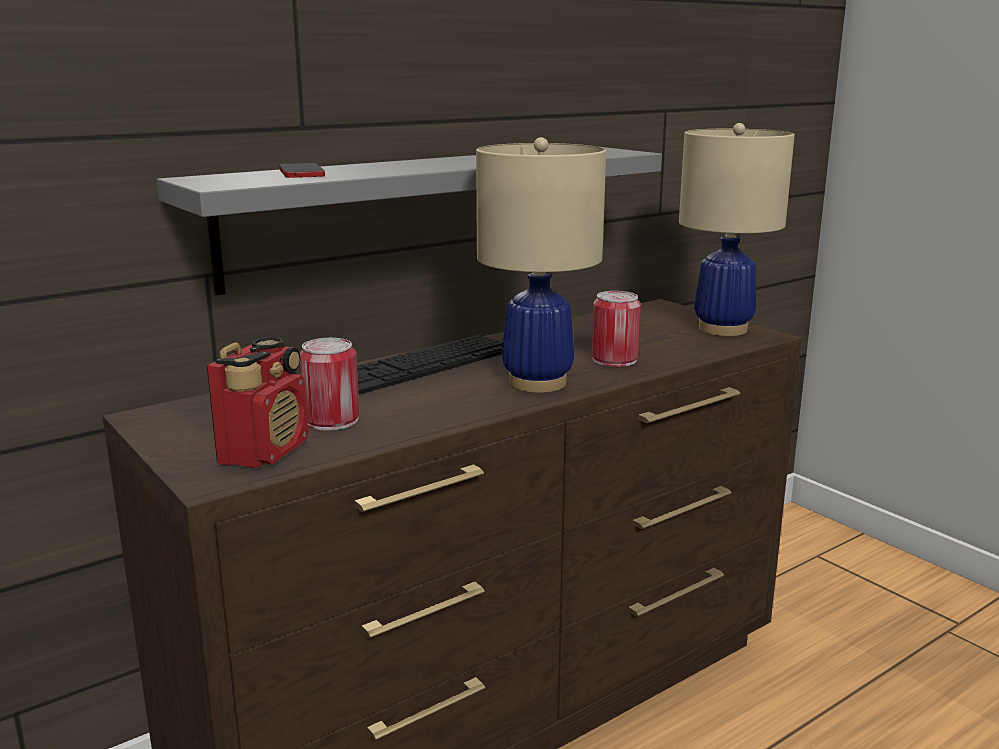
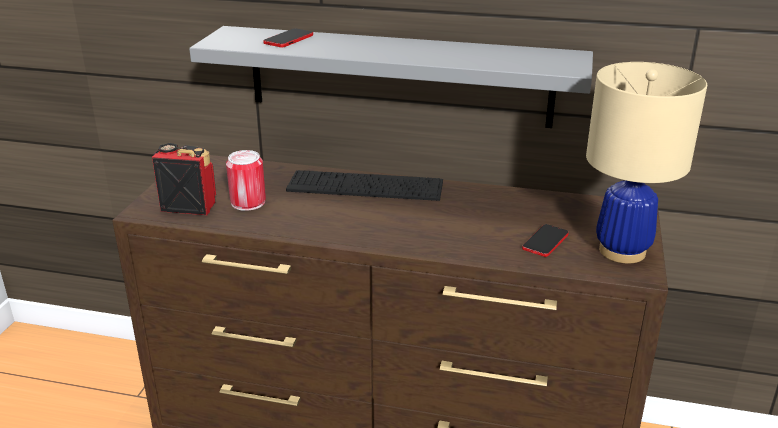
camera: 50 degrees right, 10 degrees up
radio [207,337,308,468] -> radio turned 150 degrees counterclockwise [152,143,216,215]
beige table lamp [476,137,606,393] -> none
can [592,291,641,367] -> none
none -> phone [522,224,569,257]

